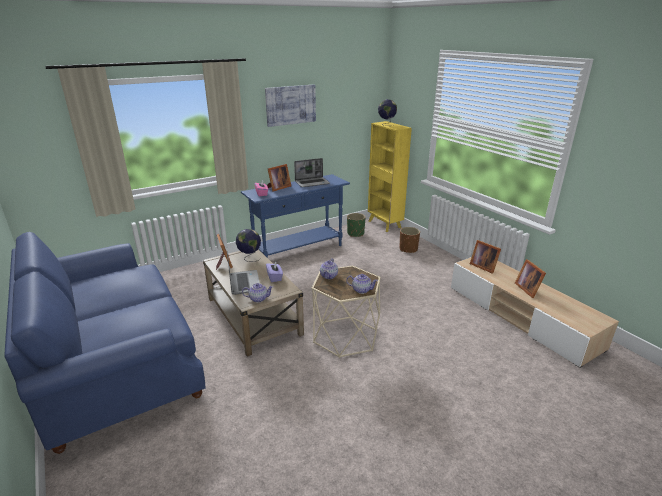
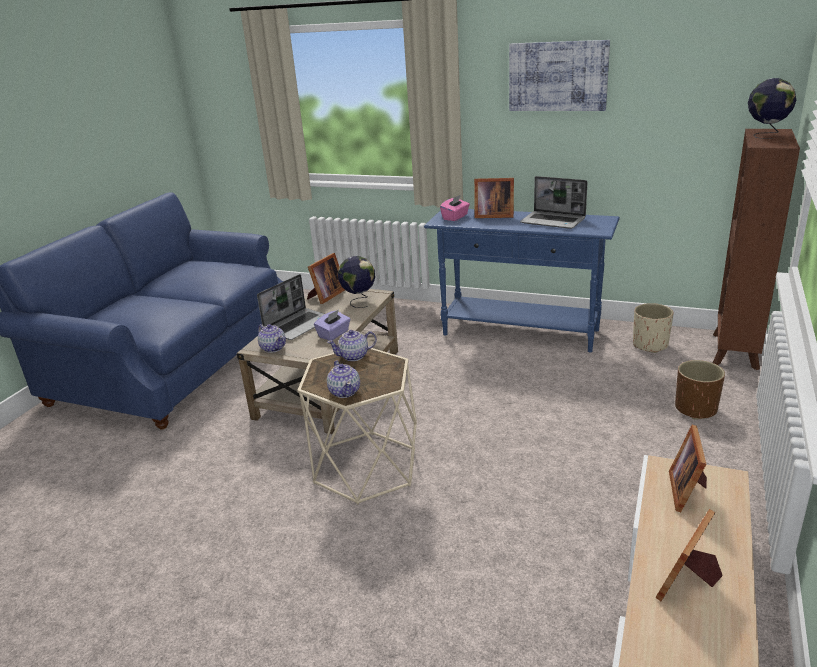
camera: 55 degrees right, 0 degrees up
green planter [347,213,366,237] -> beige planter [633,303,674,353]
yellow bookcase [368,121,412,232] -> brown bookcase [713,129,800,370]

